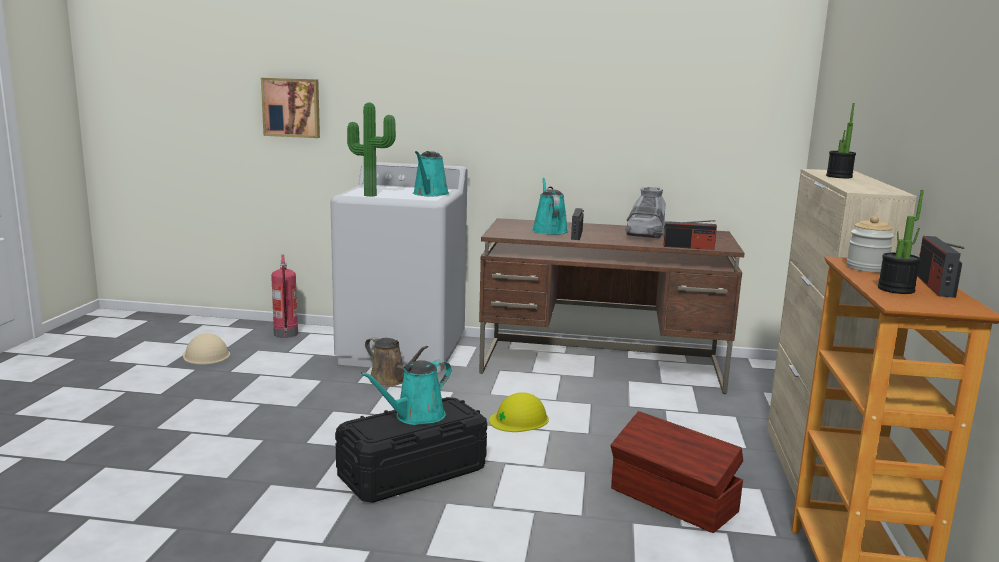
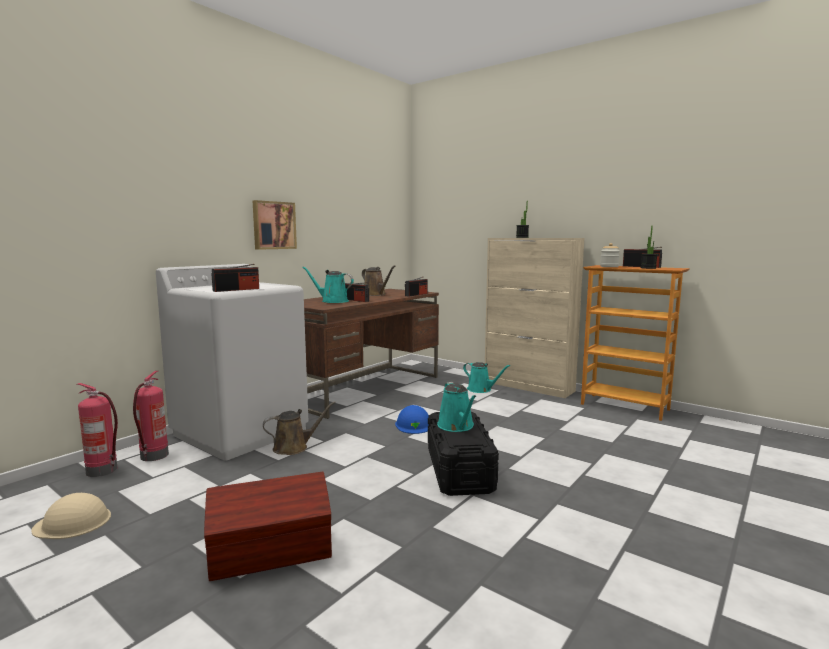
camera: 60 degrees left, 5 degrees down
picture [261,78,320,138] -> picture moved to [253,200,297,250]
potted plant [347,102,396,197] -> radio [211,264,259,292]
turquoise watering can [413,151,449,196] -> turquoise watering can moved to [463,362,511,393]
yellow hard hat [489,392,549,432] -> blue hard hat [395,405,429,434]
brown storage box [611,411,743,533] -> brown storage box moved to [204,472,332,581]
grey boot [625,187,666,238] -> brown watering can [362,265,395,296]
none -> fire extinguisher [133,371,169,461]

